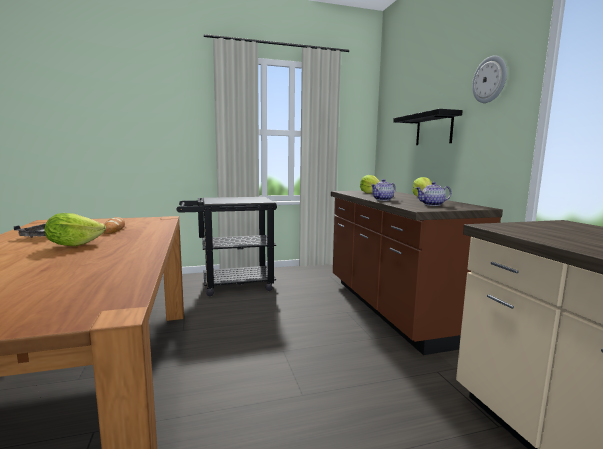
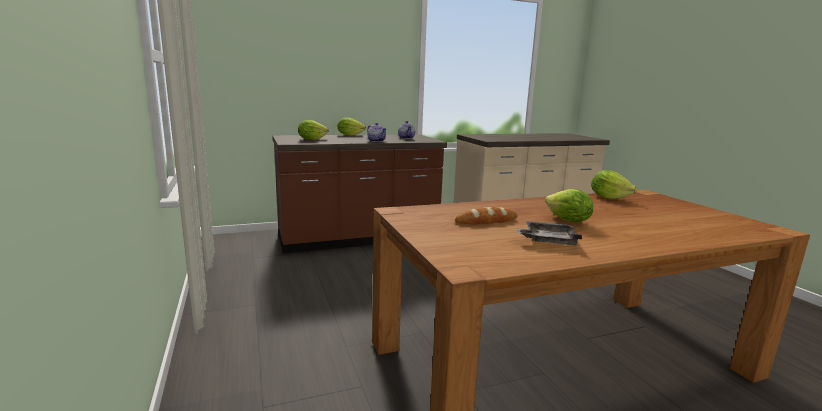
camera: 95 degrees left, 5 degrees up
black cart [176,197,277,296] -> none
black shelf [393,109,463,145] -> none
wall clock [472,55,507,103] -> none
none -> lettuce [591,170,637,199]

